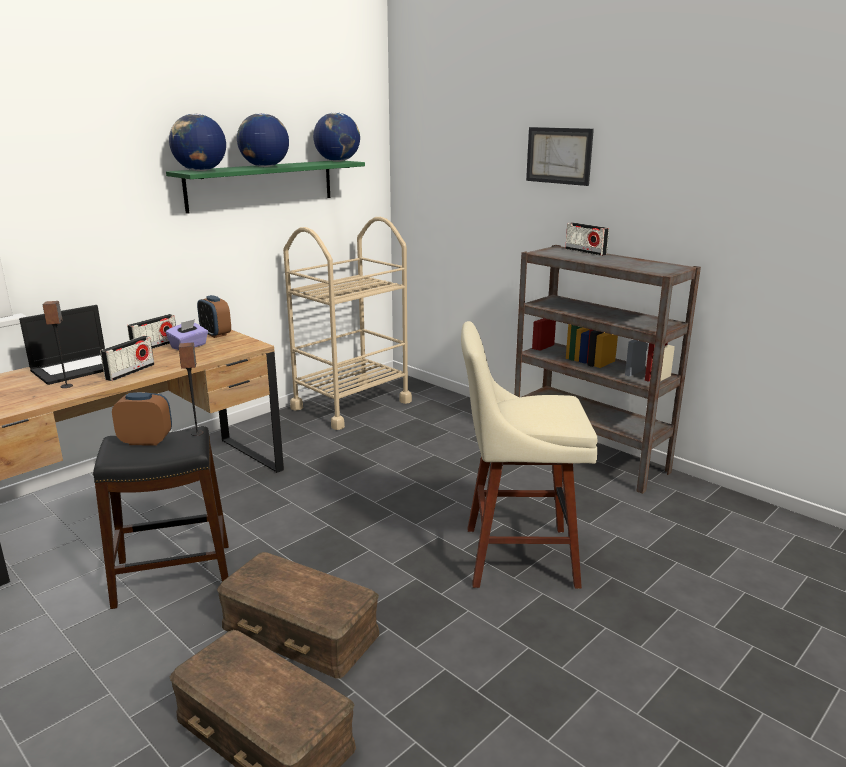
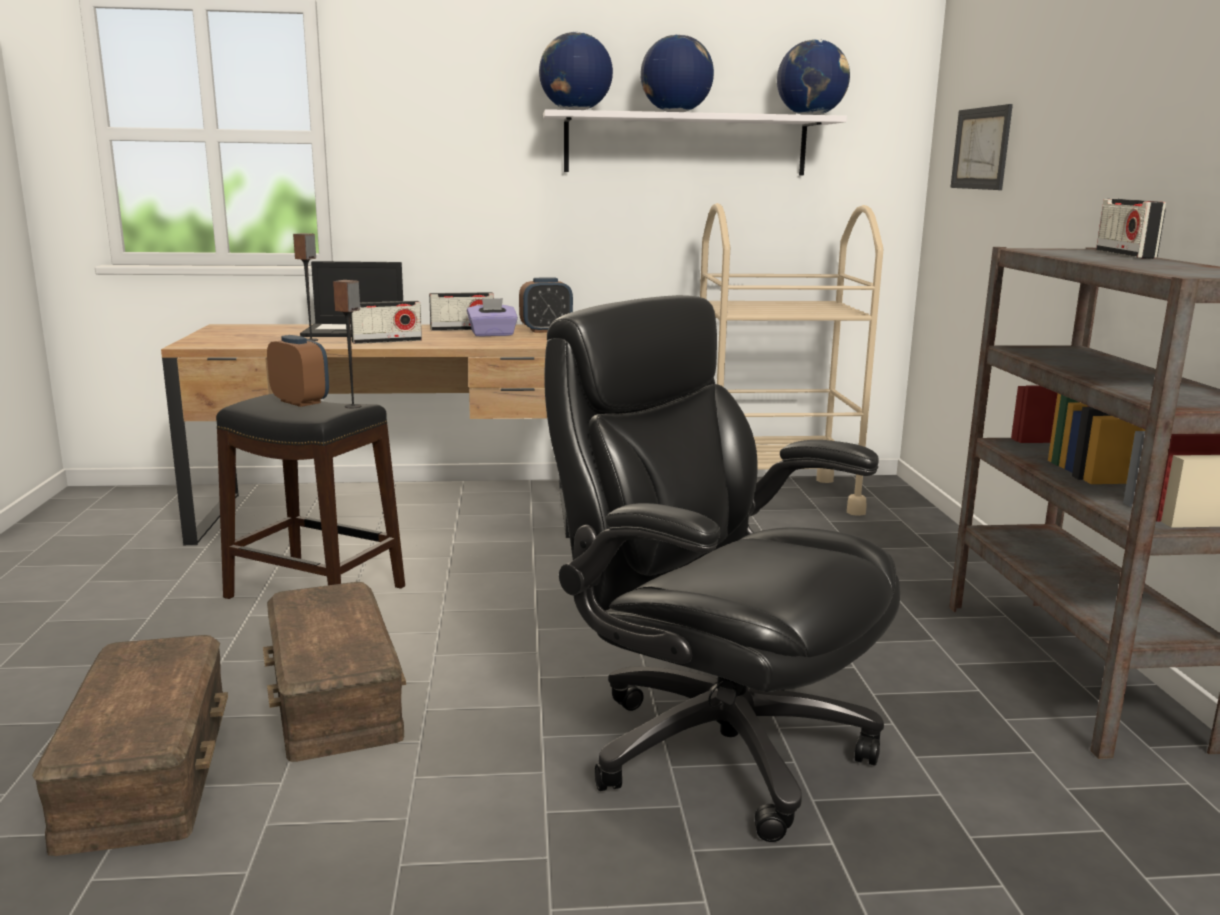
camera: 40 degrees right, 5 degrees down
green shelf [166,161,365,214] -> white shelf [543,109,847,176]
alarm clock [197,295,231,338] -> alarm clock turned 105 degrees counterclockwise [519,277,573,333]
beige stool [461,321,597,589] -> black office chair [544,295,900,842]
picture [526,127,594,186] -> picture moved to [950,104,1013,190]

